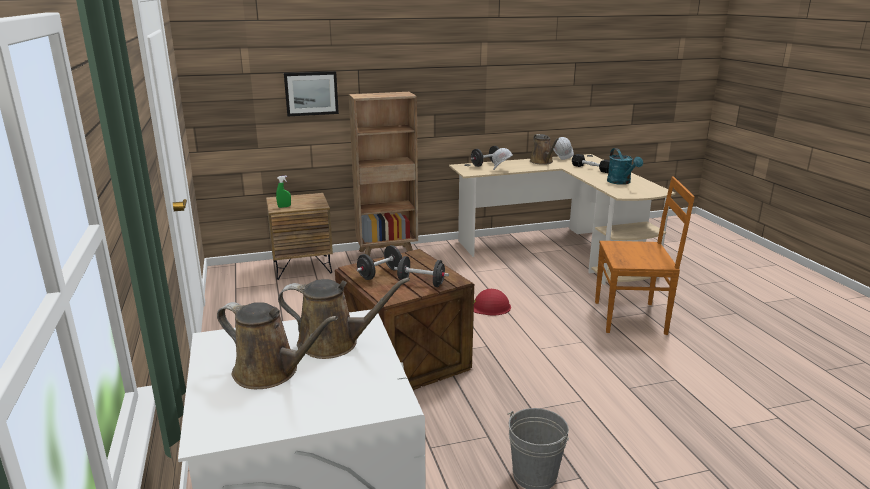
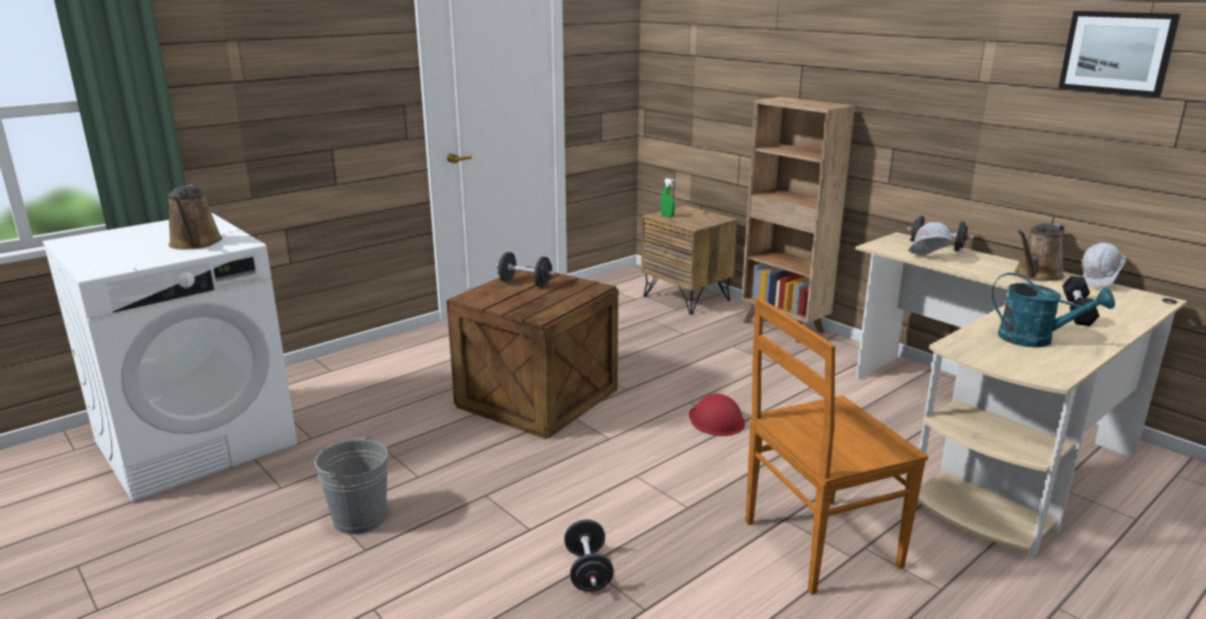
camera: 65 degrees right, 0 degrees up
brown watering can [217,302,338,389] -> none
picture [284,71,339,116] -> picture moved to [1058,11,1180,97]
black dumbbell [394,256,449,287] -> black dumbbell moved to [564,520,614,592]
brown chair [595,176,695,335] -> brown chair turned 90 degrees clockwise [746,297,928,595]
turquoise watering can [607,148,643,185] -> turquoise watering can turned 105 degrees counterclockwise [992,273,1115,348]

